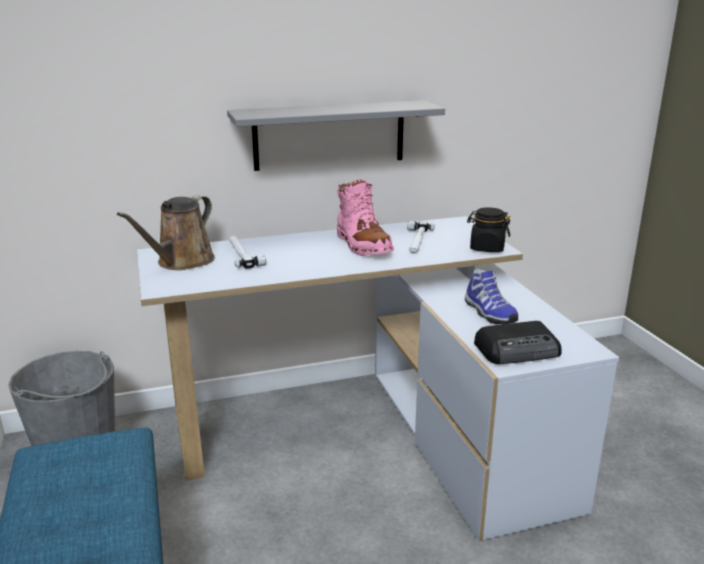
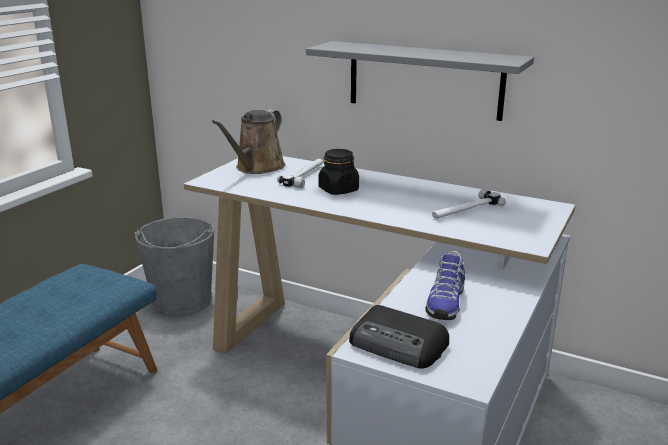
camera: 45 degrees right, 0 degrees up
brown watering can [117,195,215,270] -> brown watering can turned 45 degrees counterclockwise [212,110,285,174]
pink boot [337,179,394,256] -> none
black jar [467,207,510,252] -> black jar moved to [318,149,359,195]

